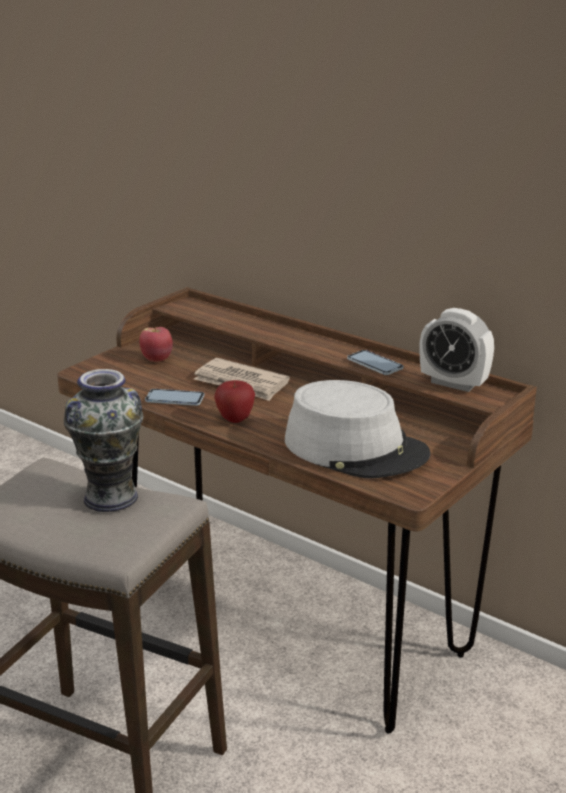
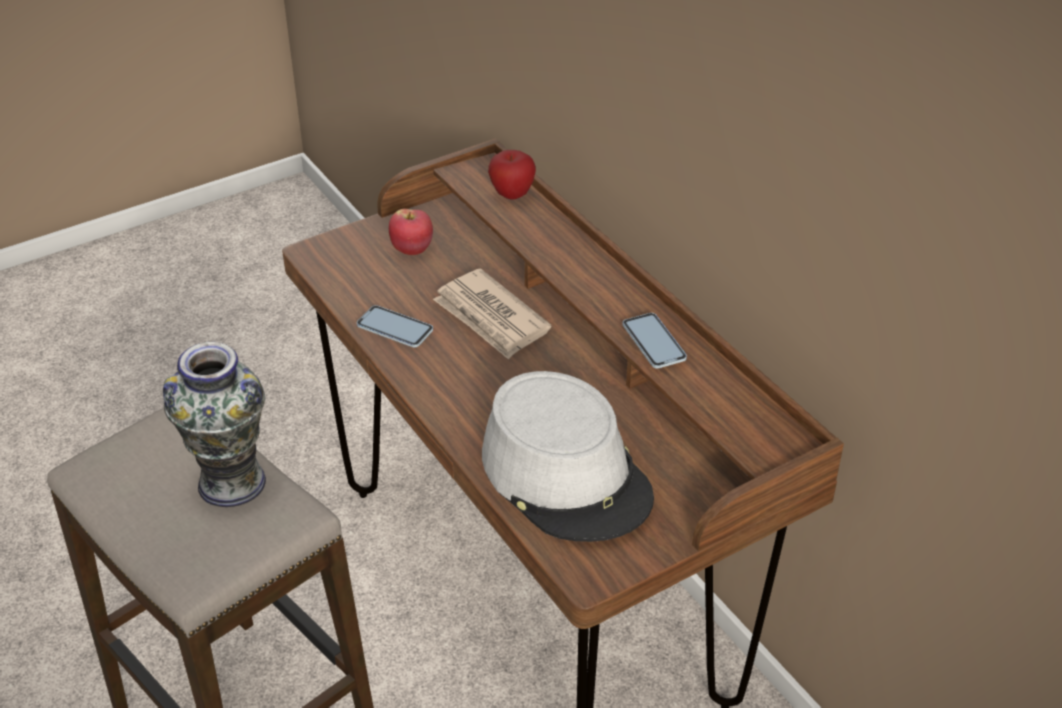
camera: 20 degrees right, 15 degrees up
apple [214,380,255,423] -> apple moved to [488,150,536,200]
alarm clock [419,308,494,392] -> none

